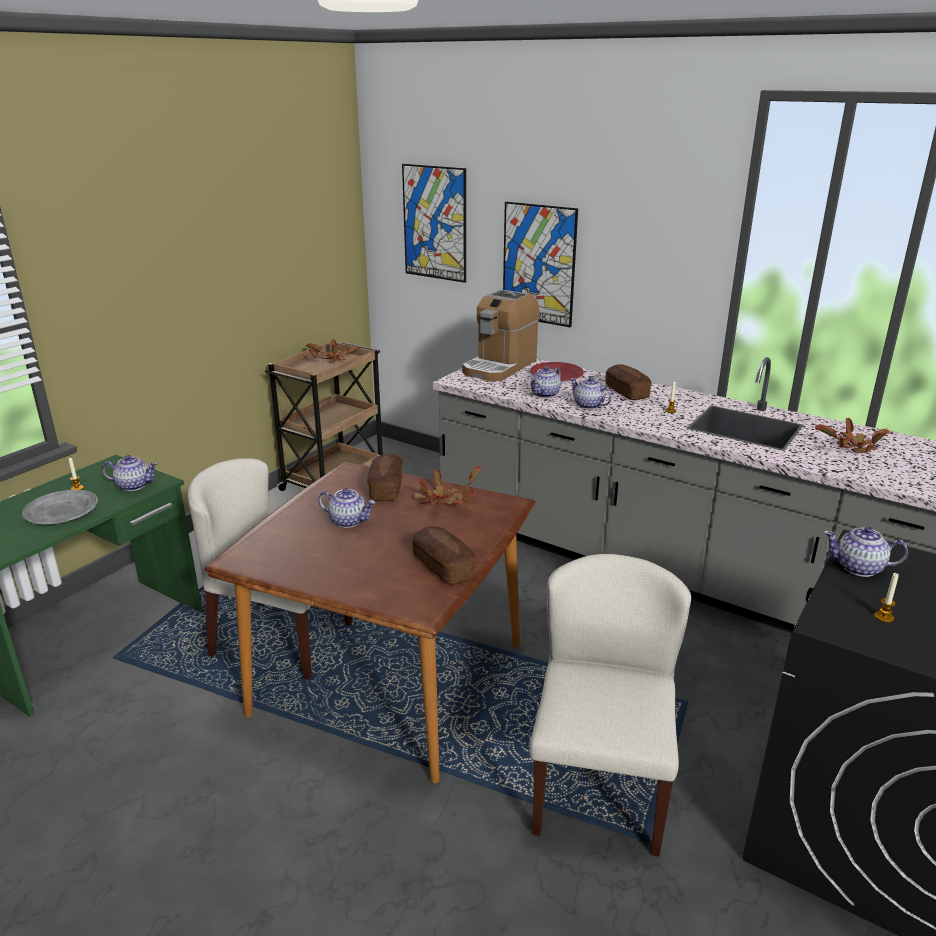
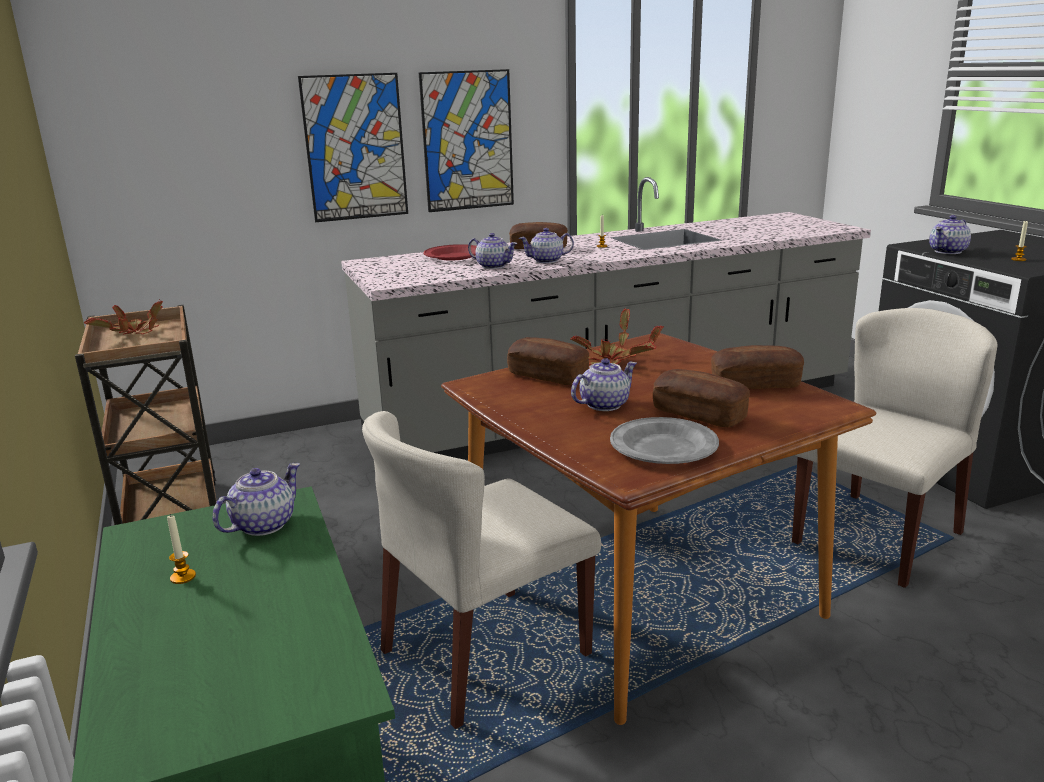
camera: 55 degrees left, 5 degrees down
grey plate [22,490,98,524] -> grey plate moved to [610,417,719,464]
picture [402,164,466,283] -> picture moved to [419,69,514,212]
coffee machine [462,289,539,381] -> none
beige chair [529,554,691,857] -> beige chair turned 90 degrees clockwise [792,308,998,588]
teapot [531,366,561,398] -> teapot turned 45 degrees counterclockwise [468,233,518,269]
potted plant [815,418,890,453] -> none
none -> bread [653,369,750,427]

